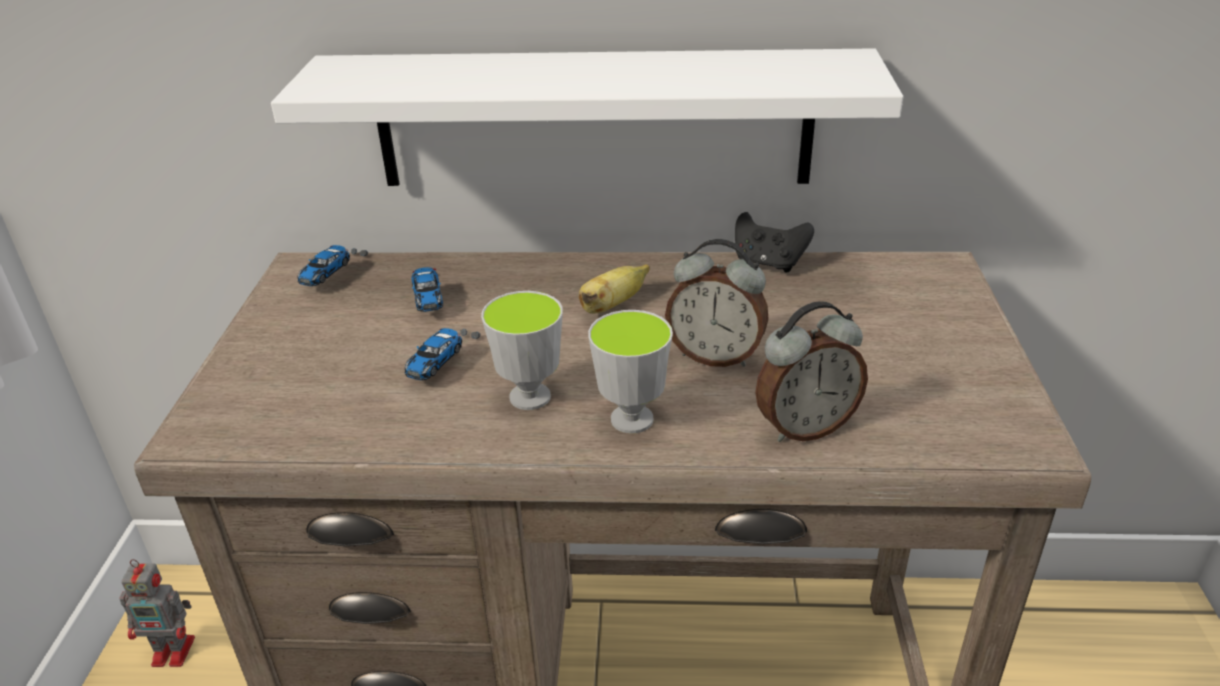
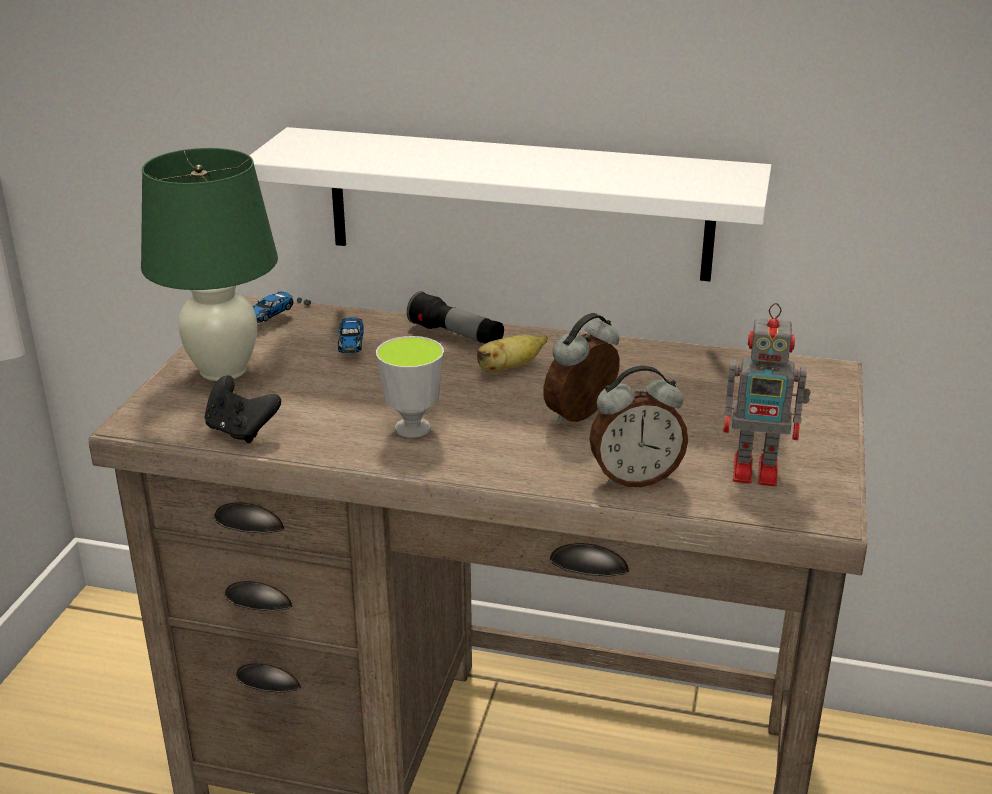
camera: 10 degrees right, 5 degrees down
toy robot [120,559,195,667] -> toy robot moved to [723,303,810,487]
toy car [405,328,480,380] -> none
cup [588,310,673,433] -> none
alarm clock [665,239,769,367] -> alarm clock turned 105 degrees clockwise [543,313,620,424]
black game controller [735,212,814,273] -> black game controller moved to [205,376,281,443]
none -> green table lamp [141,148,278,381]
none -> flashlight [407,291,504,344]

